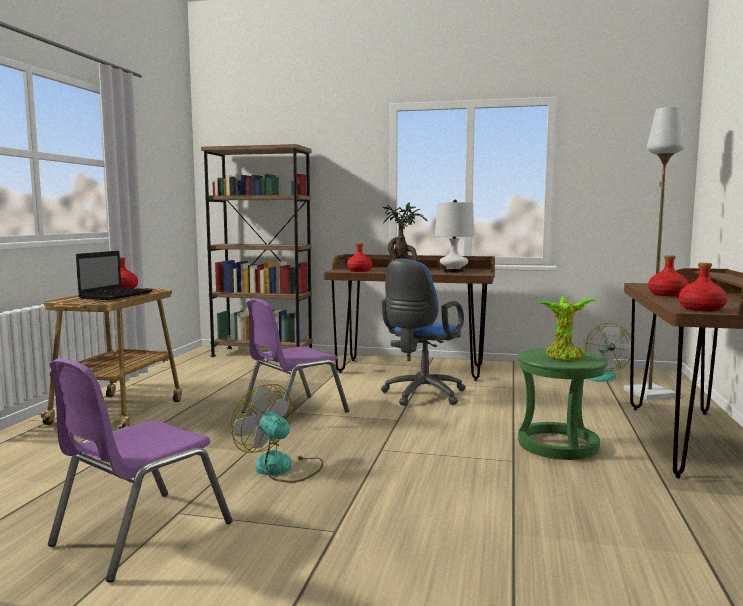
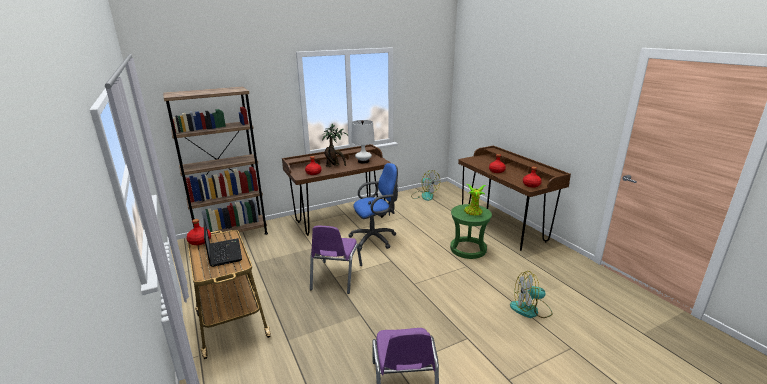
camera: 40 degrees left, 15 degrees up
fan [231,384,323,483] -> fan moved to [510,271,553,318]
blue office chair [381,259,466,406] -> blue office chair turned 105 degrees counterclockwise [348,163,398,251]
grey floor lamp [624,107,685,400] -> none

